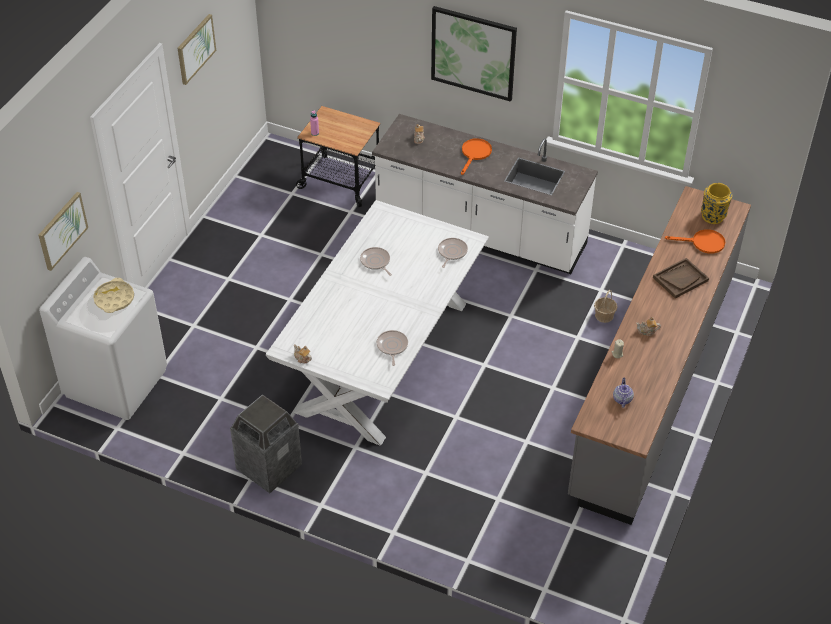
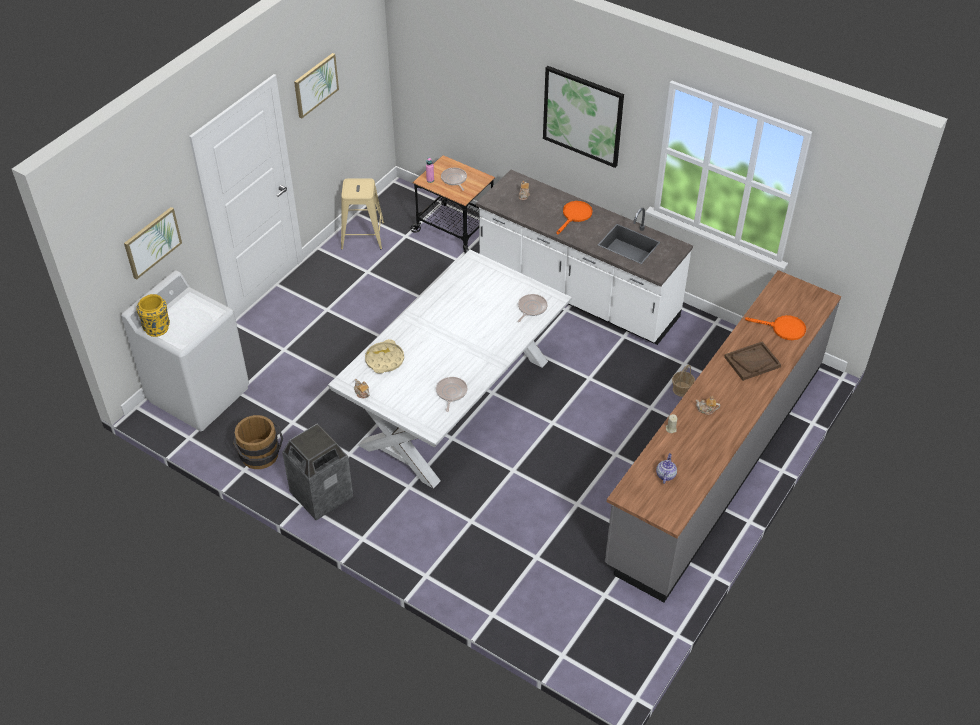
camera: 10 degrees right, 0 degrees up
beige tray [93,278,134,313] -> beige tray moved to [365,339,404,374]
frying pan [360,247,392,276] -> frying pan moved to [441,168,467,191]
yellow vase [701,183,732,224] -> yellow vase moved to [136,294,170,337]
none -> brown bucket [233,415,283,469]
none -> beige stool [341,178,384,249]

